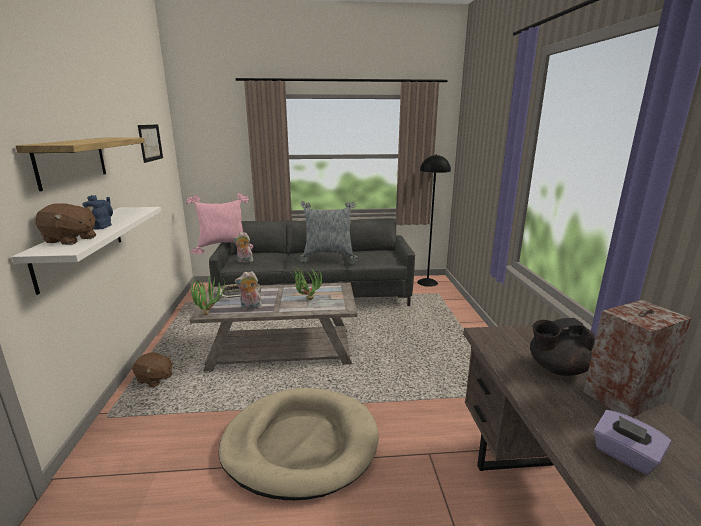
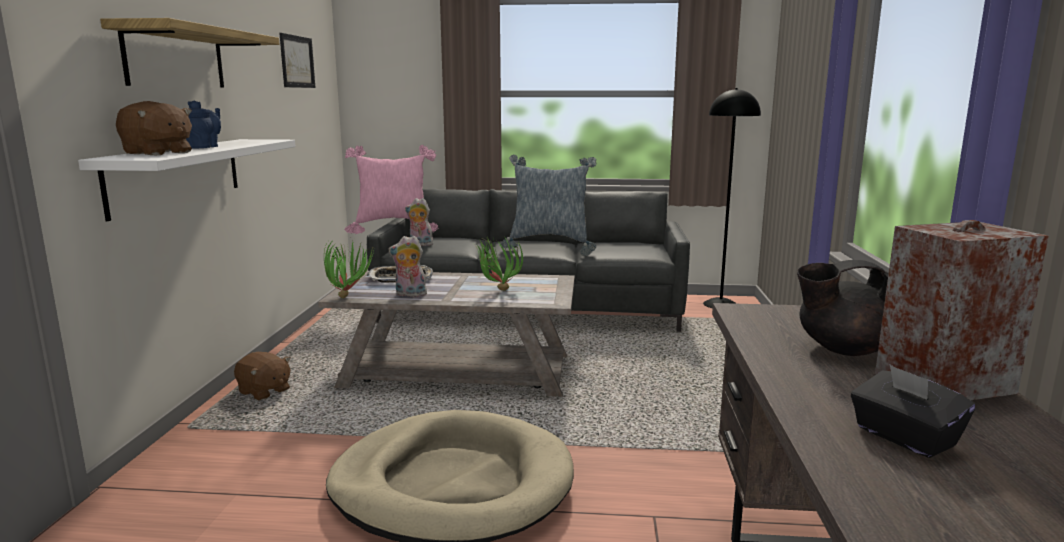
camera: 10 degrees right, 5 degrees down
purple tissue box [593,410,671,475] -> black tissue box [851,364,975,458]

